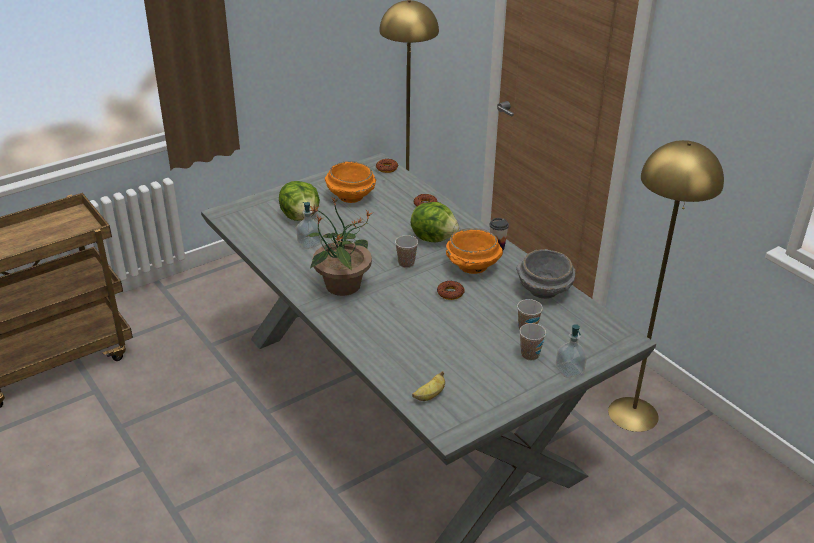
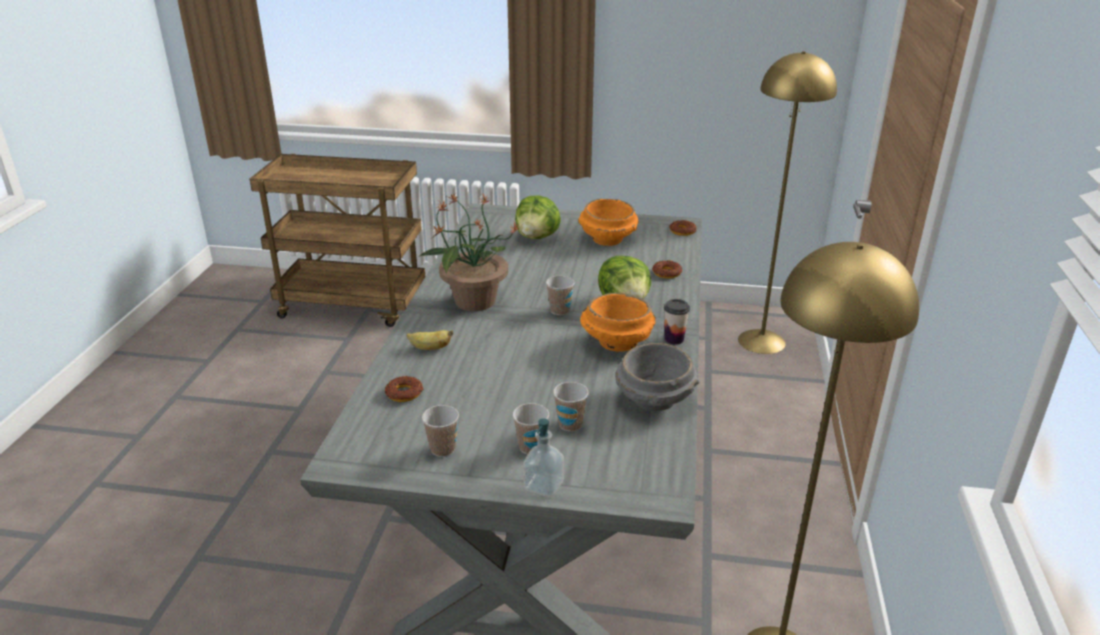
camera: 45 degrees right, 5 degrees down
soap dispenser [296,202,321,249] -> none
banana [412,371,445,401] -> banana moved to [406,330,453,350]
donut [437,281,465,300] -> donut moved to [385,376,424,402]
none -> cup [422,405,459,457]

